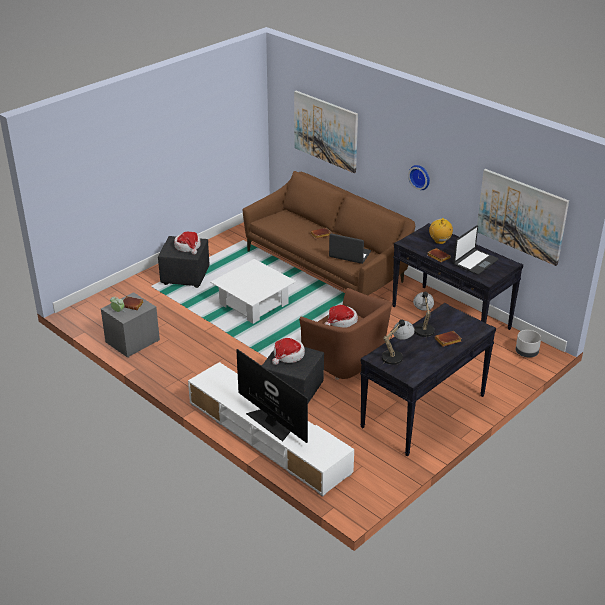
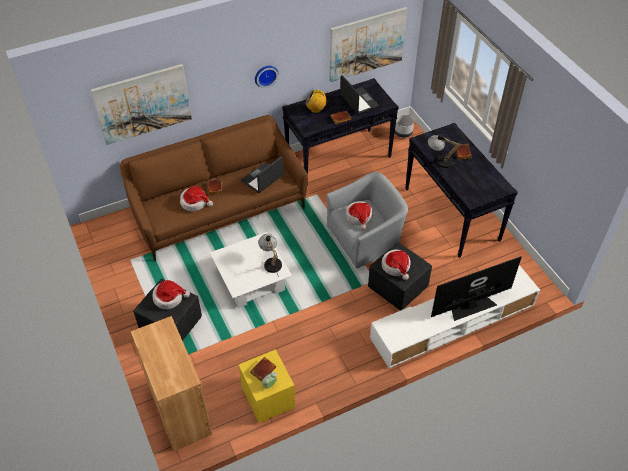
camera: 70 degrees left, 15 degrees up
grey nightstand [101,292,160,358] -> yellow nightstand [238,349,295,423]
brown armchair [299,288,392,380] -> grey armchair [326,172,408,268]
table lamp [380,320,415,366] -> table lamp moved to [258,234,282,277]
none -> brown cabinet [131,316,212,451]
none -> hat [180,186,213,211]

